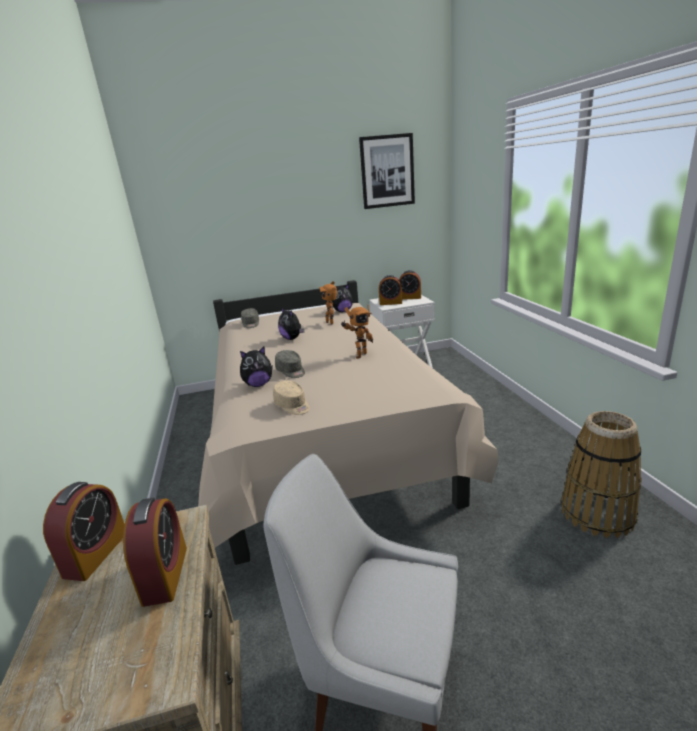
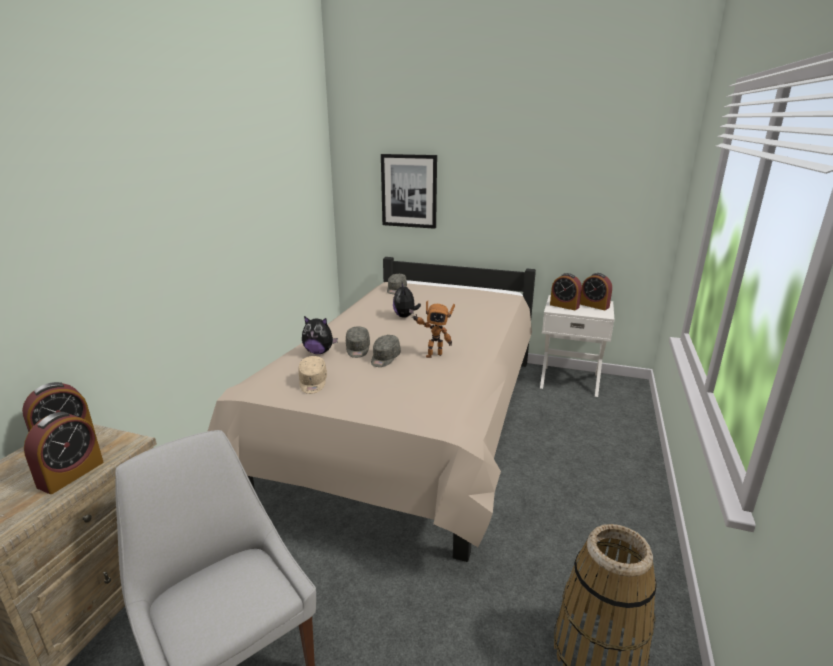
camera: 30 degrees right, 0 degrees up
toy robot [319,281,337,324] -> none
plush toy [332,284,353,312] -> none
picture [359,133,415,209] -> picture moved to [381,154,437,229]
none -> grey cap [371,335,401,367]

